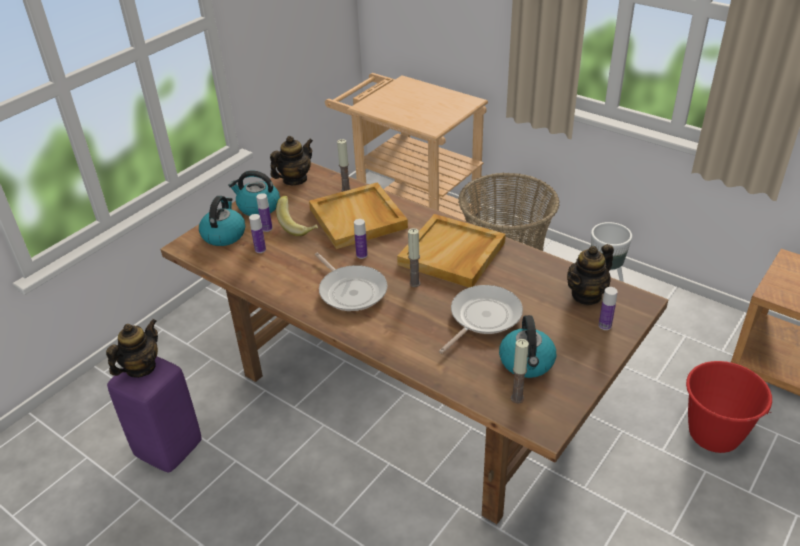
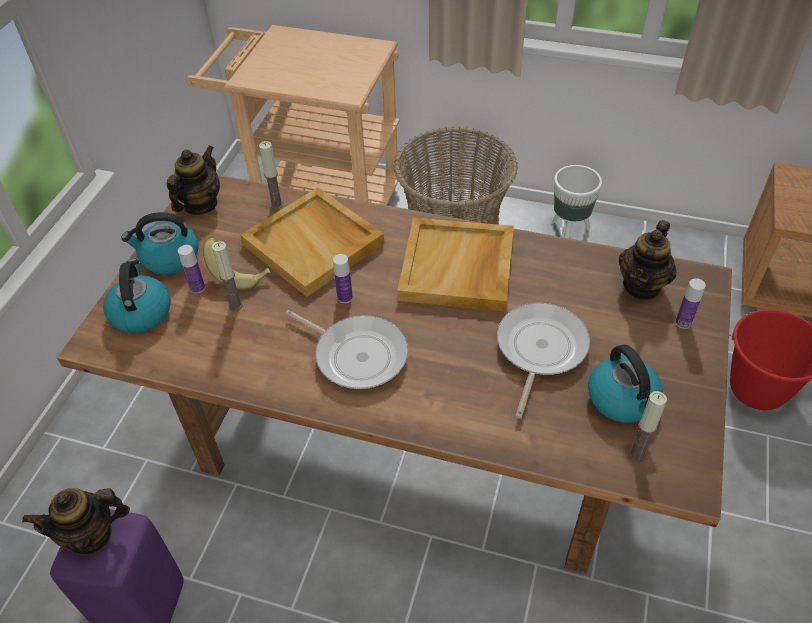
camera: 20 degrees left, 10 degrees up
teapot [106,319,158,378] -> teapot turned 120 degrees counterclockwise [22,488,130,555]
bottle [249,214,266,253] -> none
candle [408,228,420,287] -> candle moved to [212,241,243,311]

